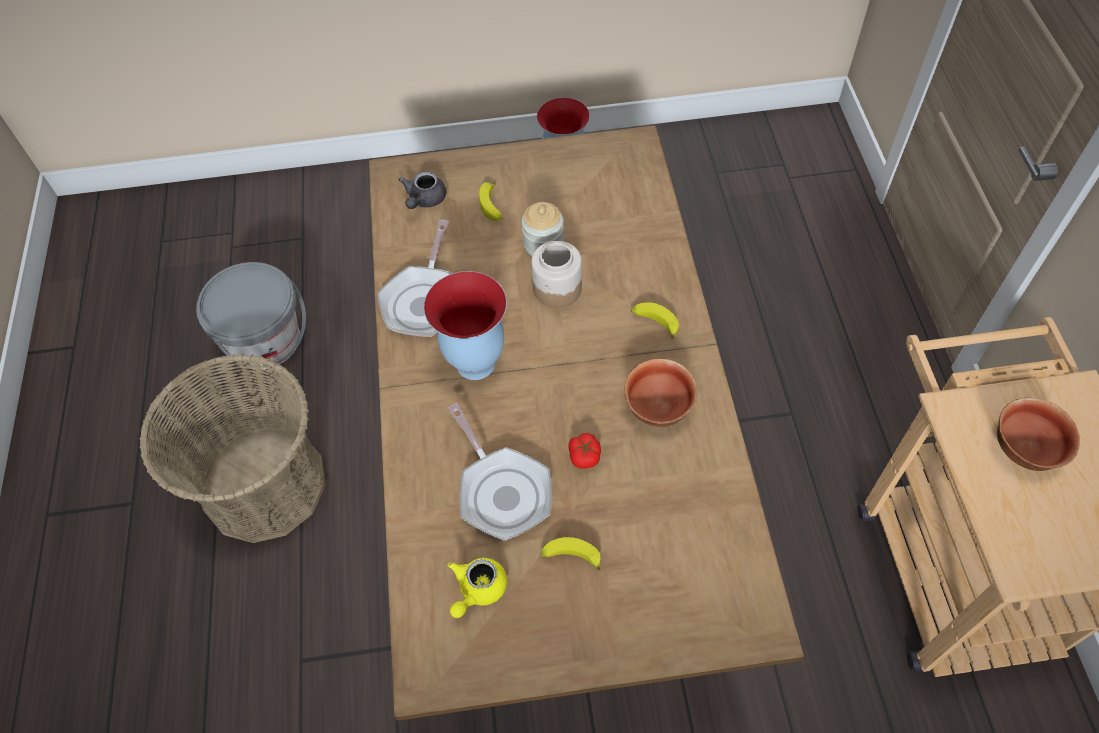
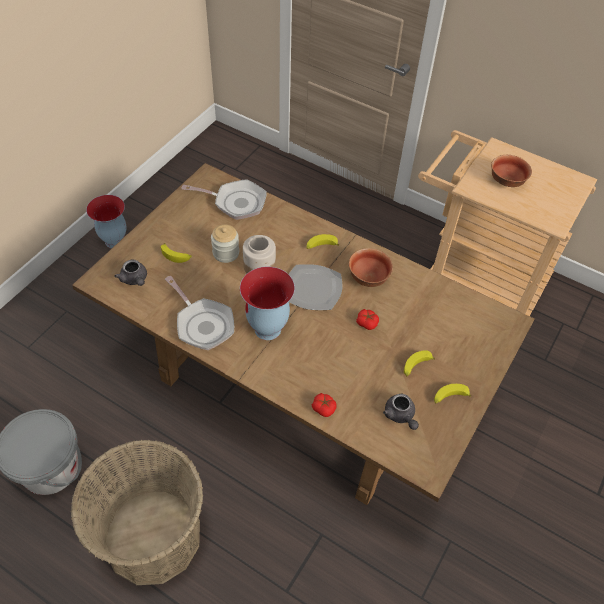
camera: 55 degrees left, 5 degrees down
frying pan [447,403,552,541] -> frying pan moved to [181,179,267,220]
yellow teapot [447,558,507,618] -> grey teapot [383,394,419,430]
none -> plate [289,264,342,310]
none -> tomato [312,393,337,417]
none -> banana [434,384,472,403]

